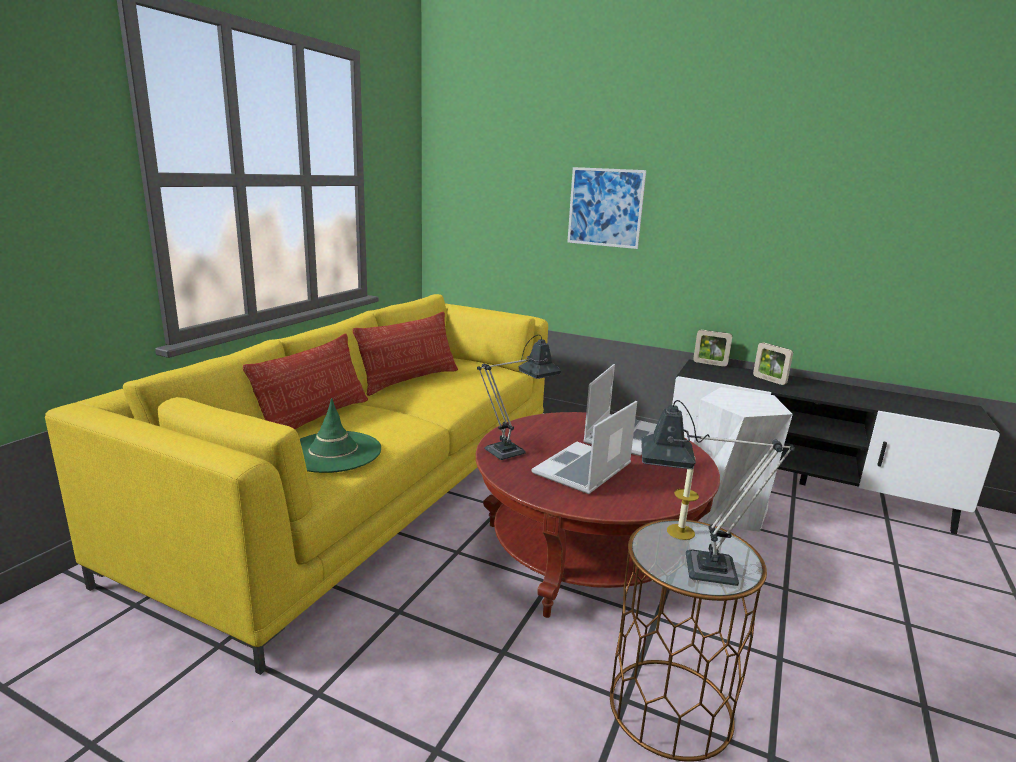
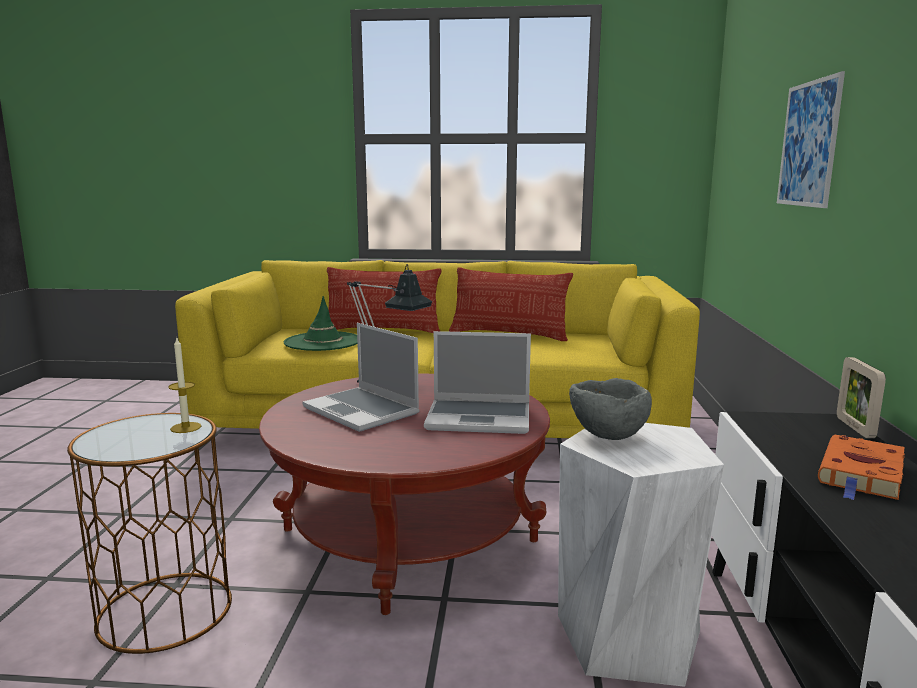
camera: 70 degrees right, 5 degrees down
laptop [531,401,637,494] -> laptop turned 150 degrees counterclockwise [303,323,420,432]
table lamp [641,400,795,586] -> none
picture frame [753,342,793,385] -> orange book [818,435,905,500]
none -> grey bowl [569,378,652,440]

